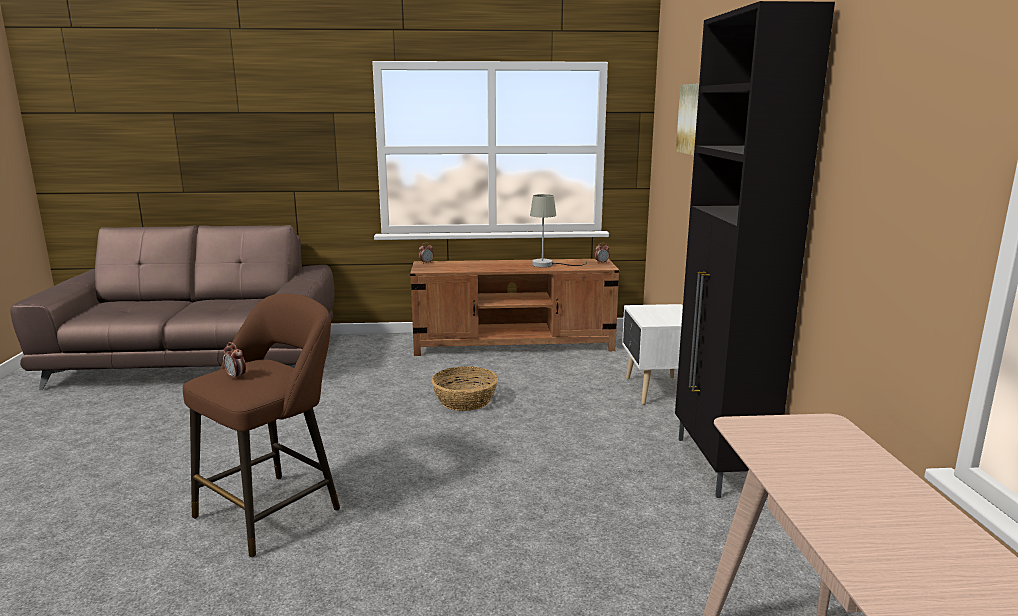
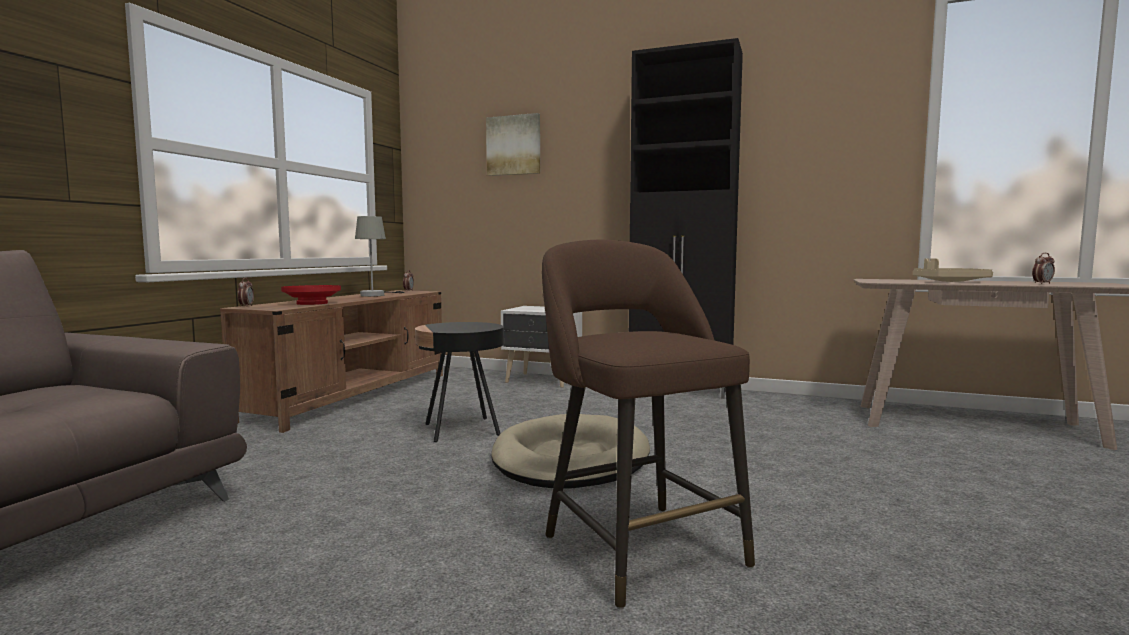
camera: 65 degrees left, 10 degrees down
alarm clock [223,342,246,380] -> alarm clock moved to [1032,253,1055,284]
basket [431,366,498,411] -> black side table [415,322,504,442]
none -> red bowl [281,285,341,305]
none -> beige dog bed [491,414,650,489]
none -> beige tray [913,259,993,282]

